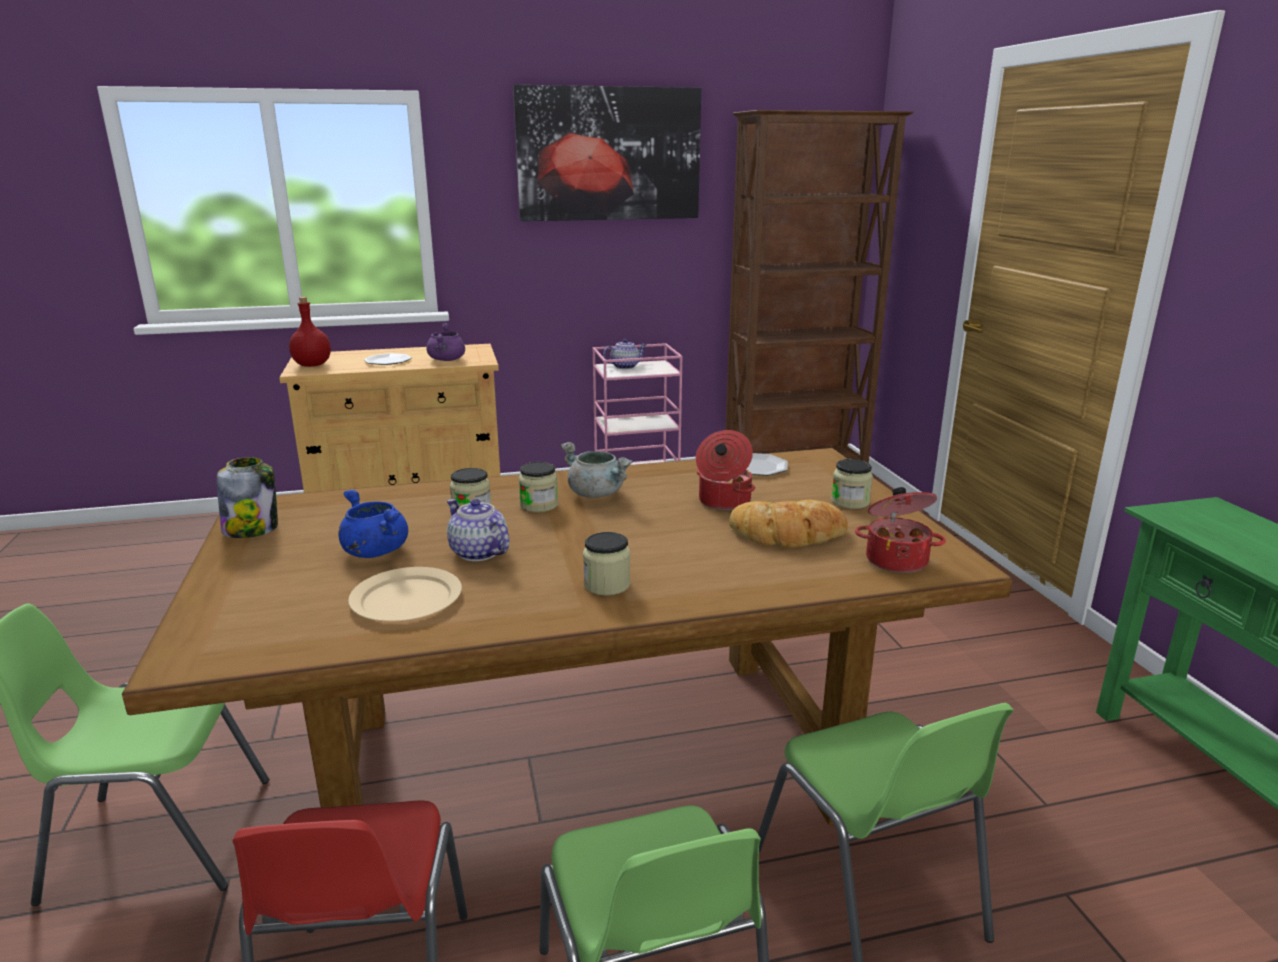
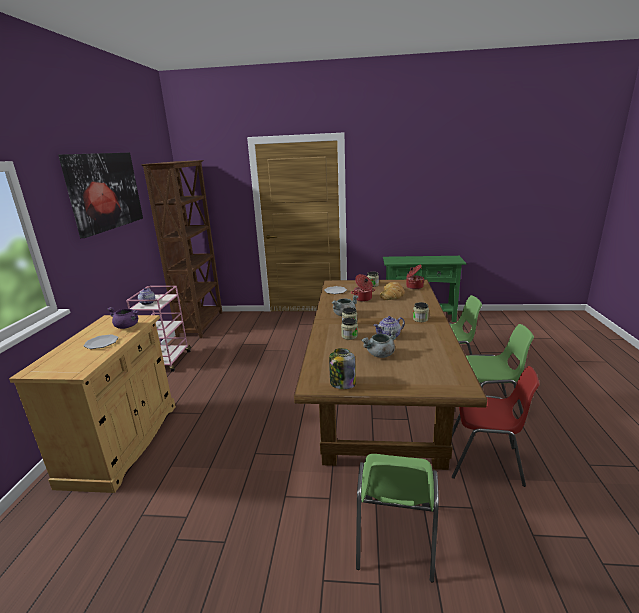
camera: 70 degrees left, 0 degrees up
red bottle [289,297,331,367] -> none
blue cooking pot [338,489,408,558] -> grey cooking pot [361,329,398,358]
beige plate [348,567,462,621] -> none

